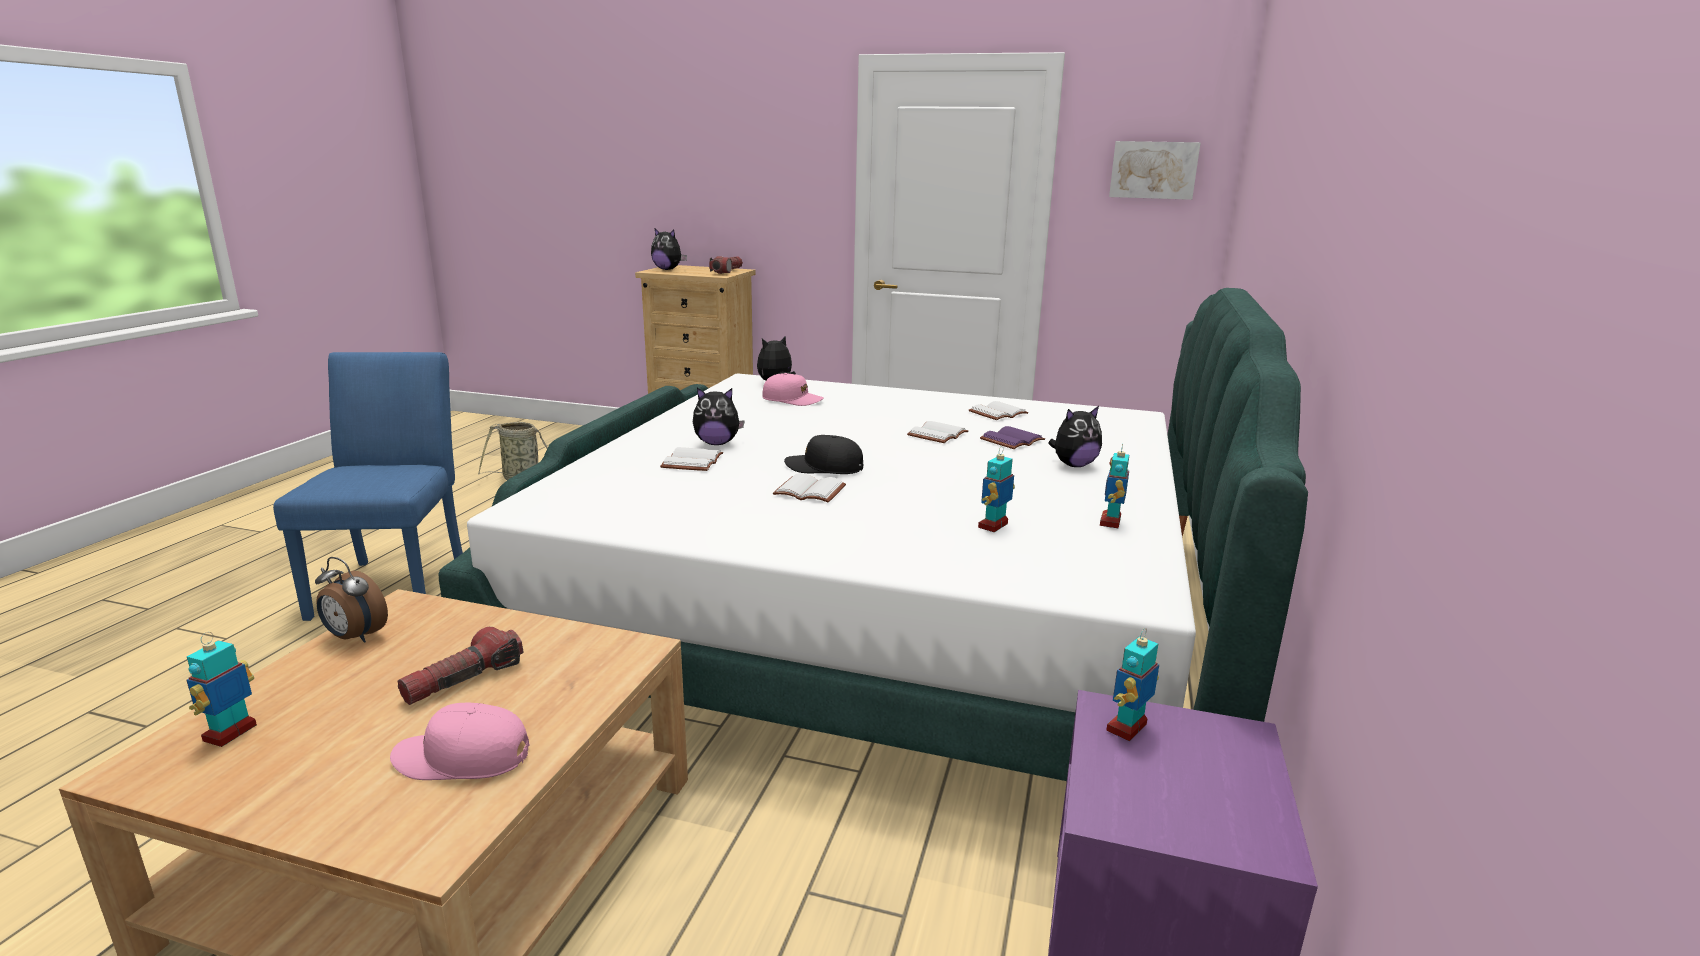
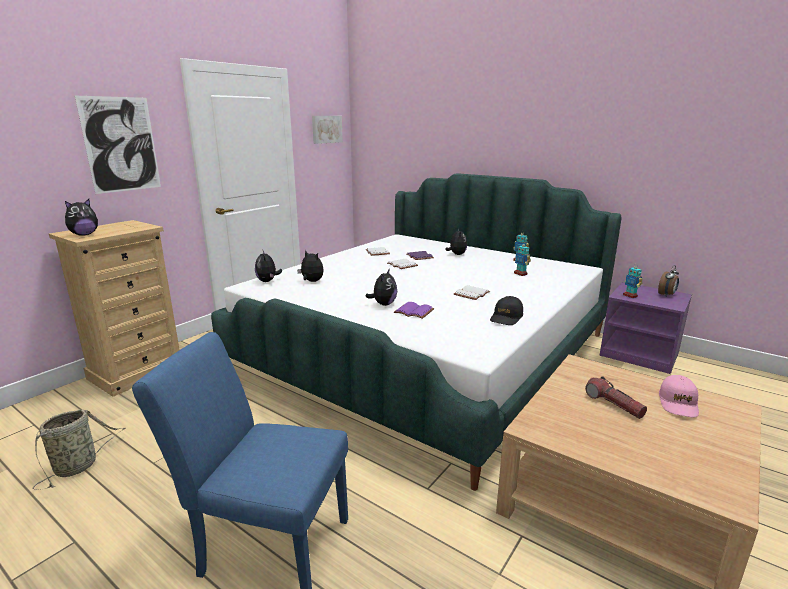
camera: 70 degrees left, 0 degrees up
toy robot [187,632,257,747] -> none
alarm clock [315,557,388,643] -> alarm clock moved to [658,265,679,296]
white book [660,447,723,471] -> purple book [394,302,434,319]
flashlight [709,256,743,274] -> none
pink cap [762,373,824,406] -> plush toy [297,250,324,282]
black cap [784,435,863,474] -> black cap moved to [490,296,523,325]
none -> picture [75,96,161,194]

